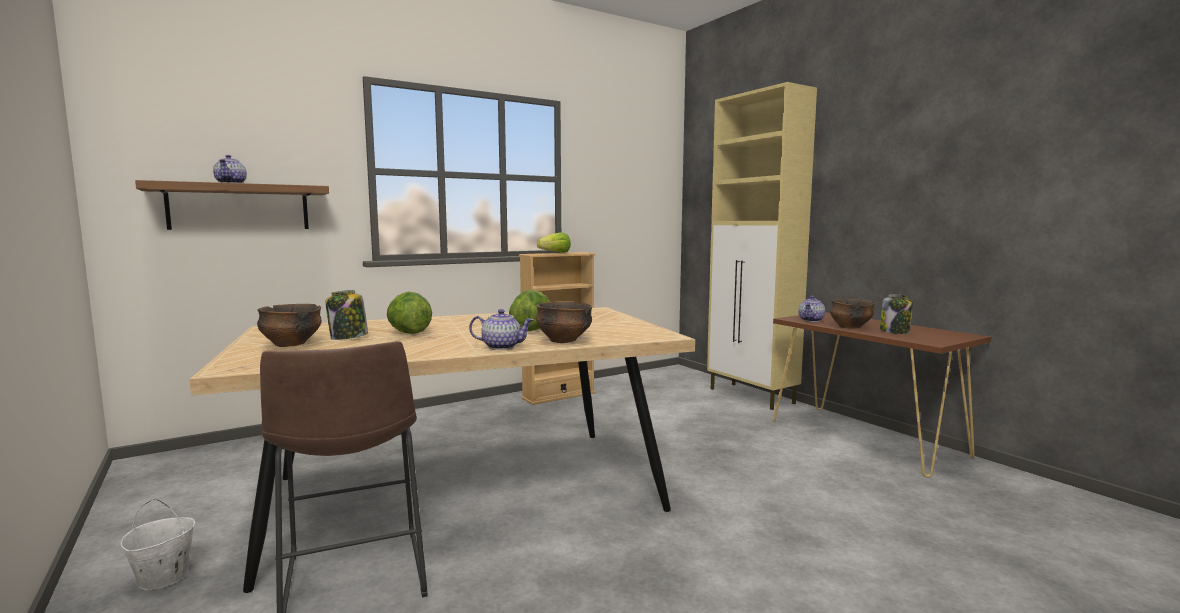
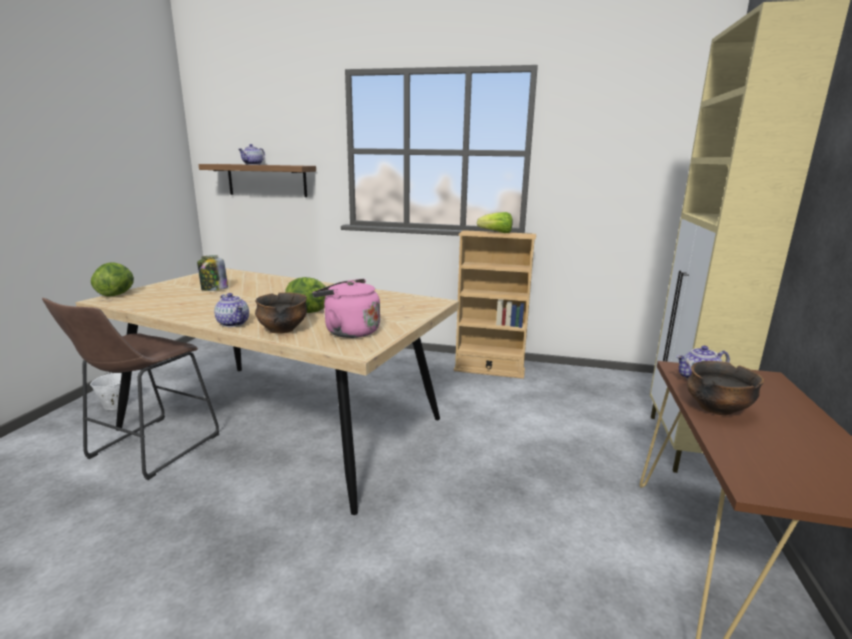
camera: 45 degrees right, 10 degrees up
bowl [257,304,322,347] -> none
lettuce [387,291,432,334] -> lettuce moved to [91,262,134,296]
jar [880,294,913,334] -> none
none -> pink kettle [312,279,380,338]

